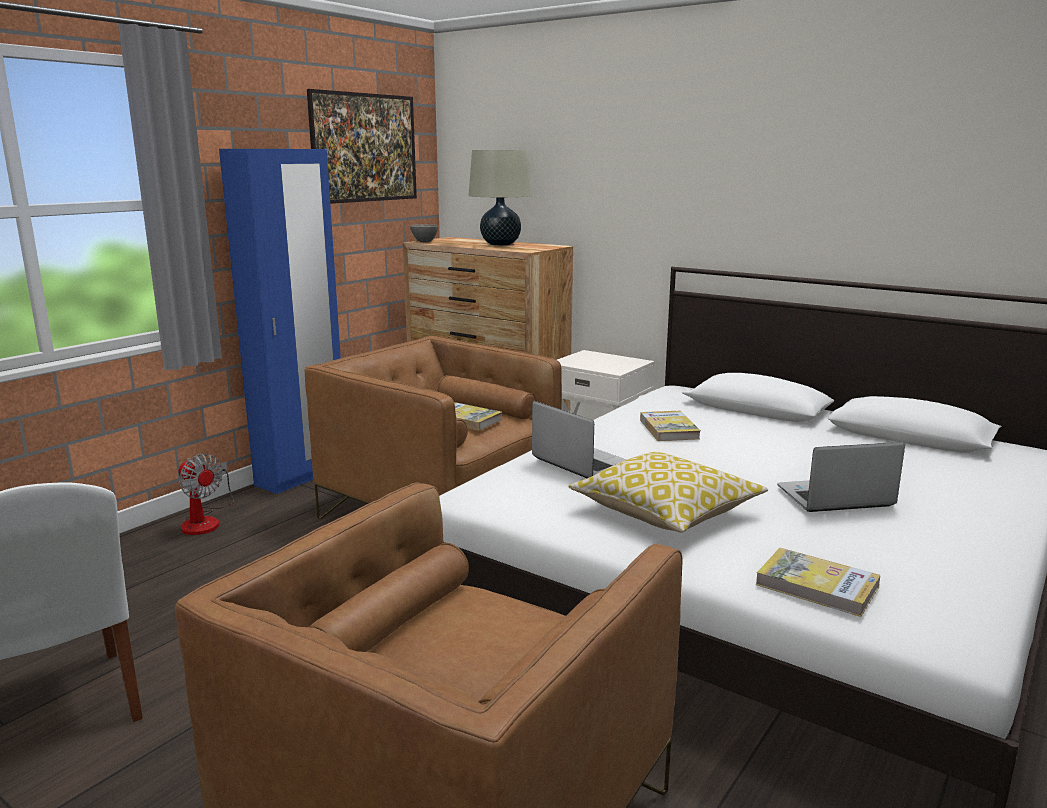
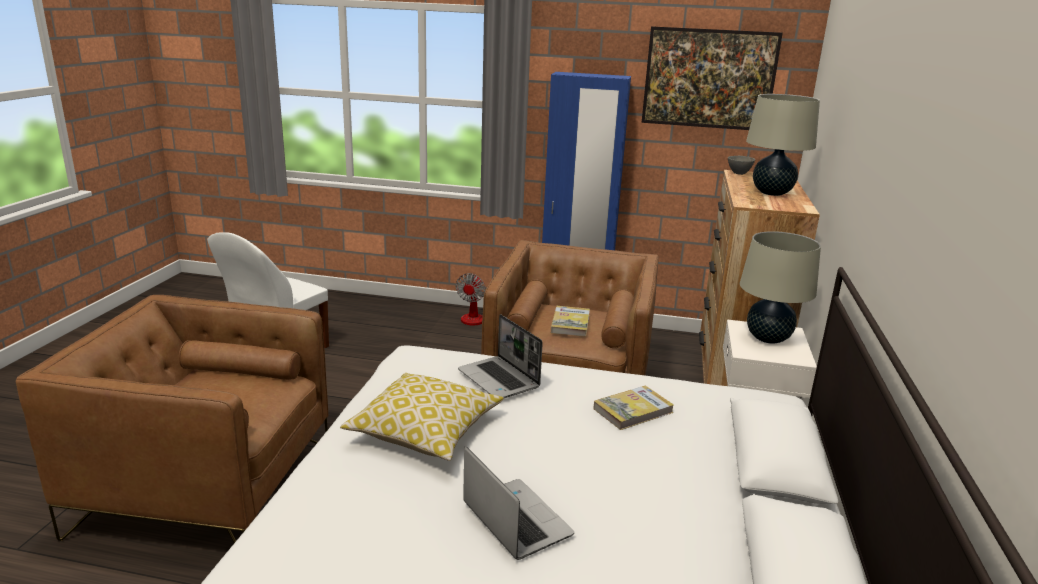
camera: 65 degrees right, 5 degrees up
laptop [532,401,626,478] -> laptop turned 120 degrees clockwise [458,314,543,398]
book [756,548,880,617] -> none
none -> beige table lamp [740,231,821,344]

